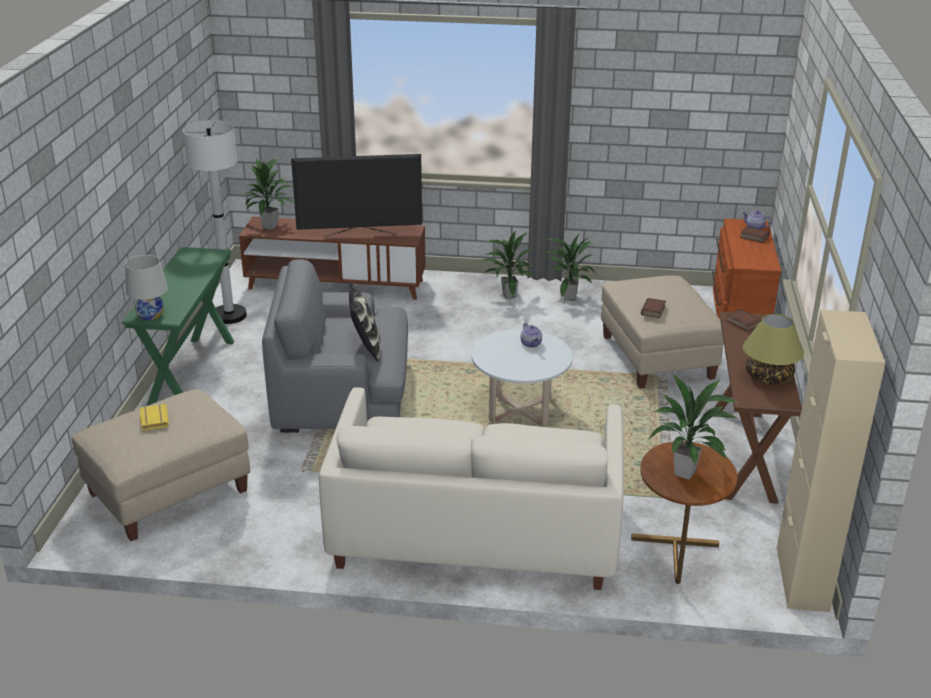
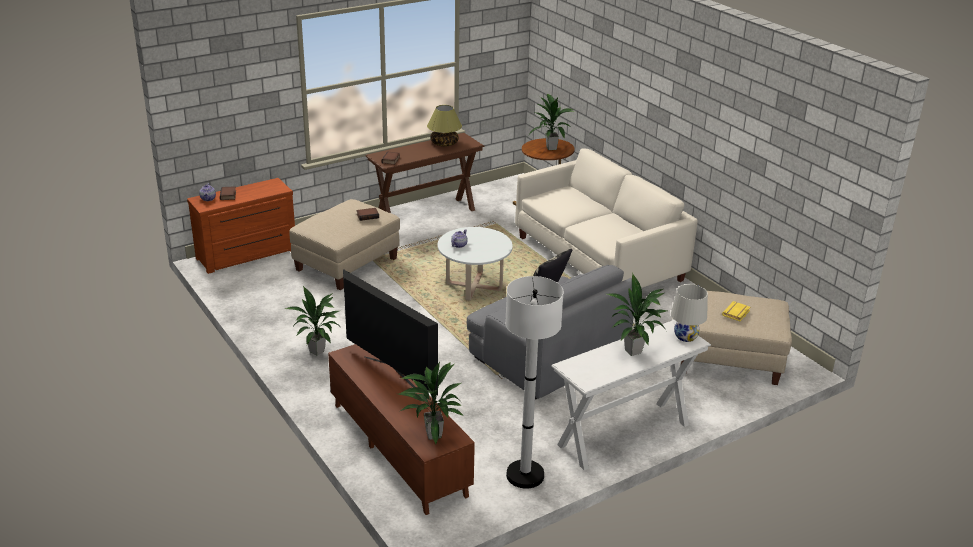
camera: 130 degrees left, 0 degrees up
green console table [122,247,235,406] -> white console table [551,320,711,470]
potted plant [544,233,596,301] -> potted plant moved to [607,273,667,356]
beige cabinet [776,309,885,612] -> none

